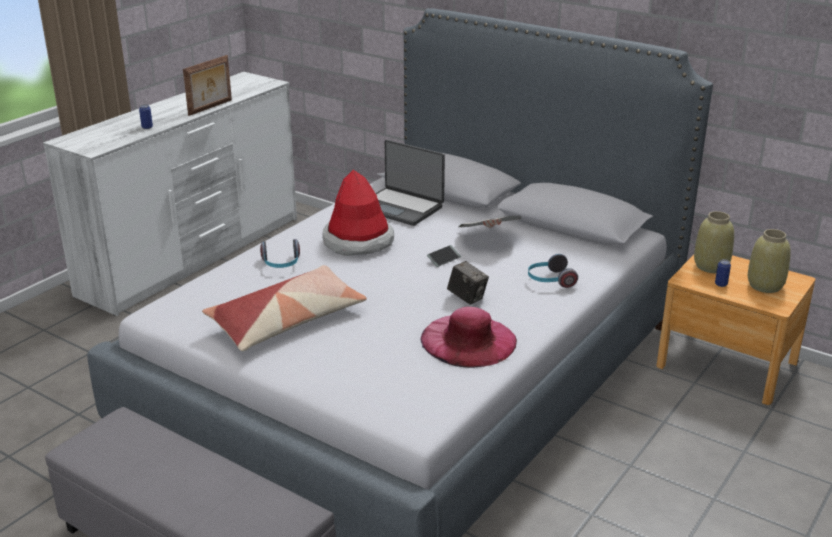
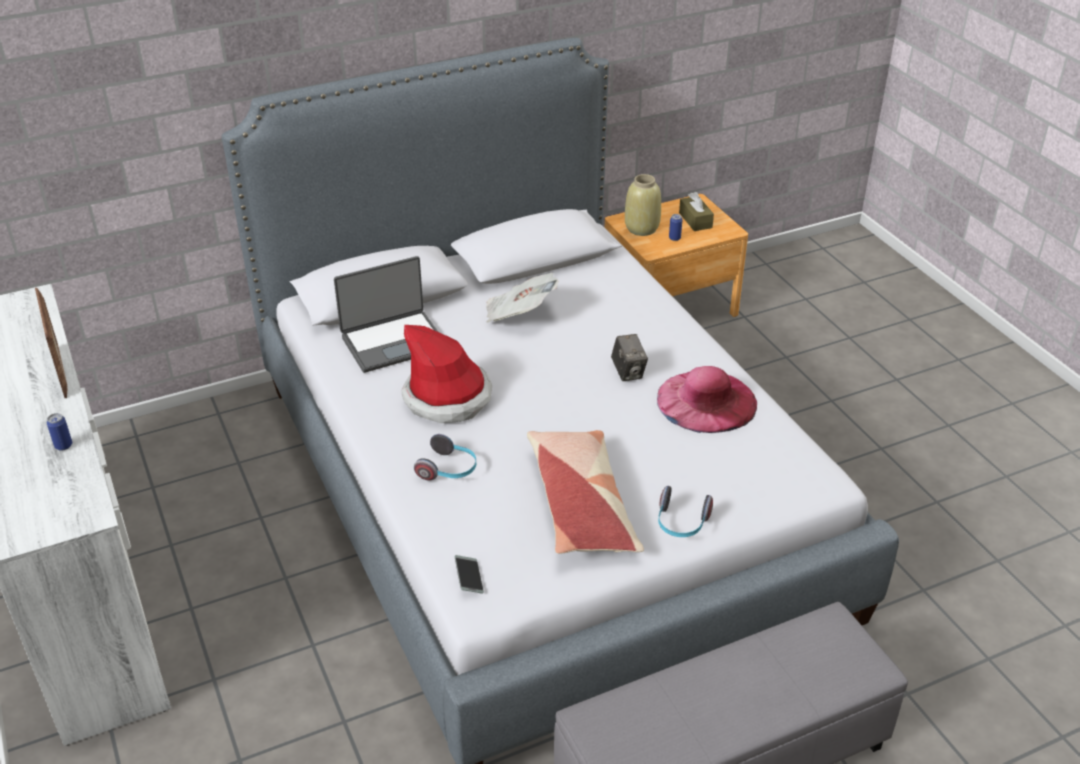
camera: 60 degrees left, 10 degrees up
phone [427,245,461,267] -> phone moved to [455,555,484,594]
camera [447,261,489,305] -> camera turned 90 degrees clockwise [611,334,648,381]
headphones [528,254,578,288] -> headphones moved to [658,486,713,537]
beige vase [748,229,790,293] -> brown tissue box [679,192,714,231]

